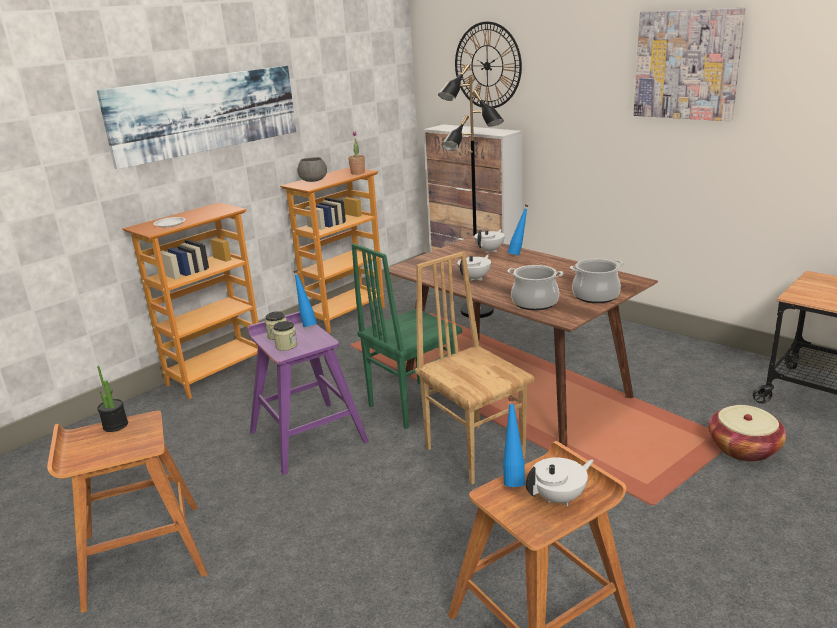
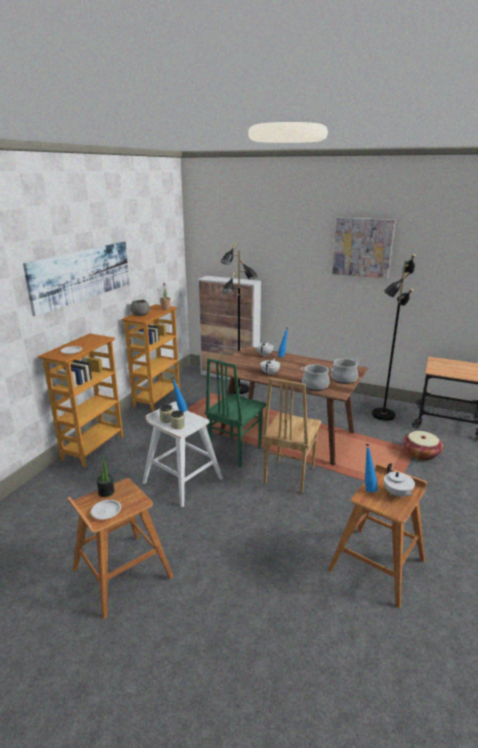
camera: 20 degrees left, 0 degrees up
purple stool [247,311,369,475] -> white stool [142,402,223,507]
brown chair [415,251,534,485] -> brown chair turned 105 degrees counterclockwise [262,378,321,493]
wall clock [455,22,522,108] -> none
white teapot [526,458,594,506] -> white teapot turned 120 degrees clockwise [384,463,415,499]
none -> white plate [91,500,121,519]
none -> black floor lamp [372,254,415,421]

